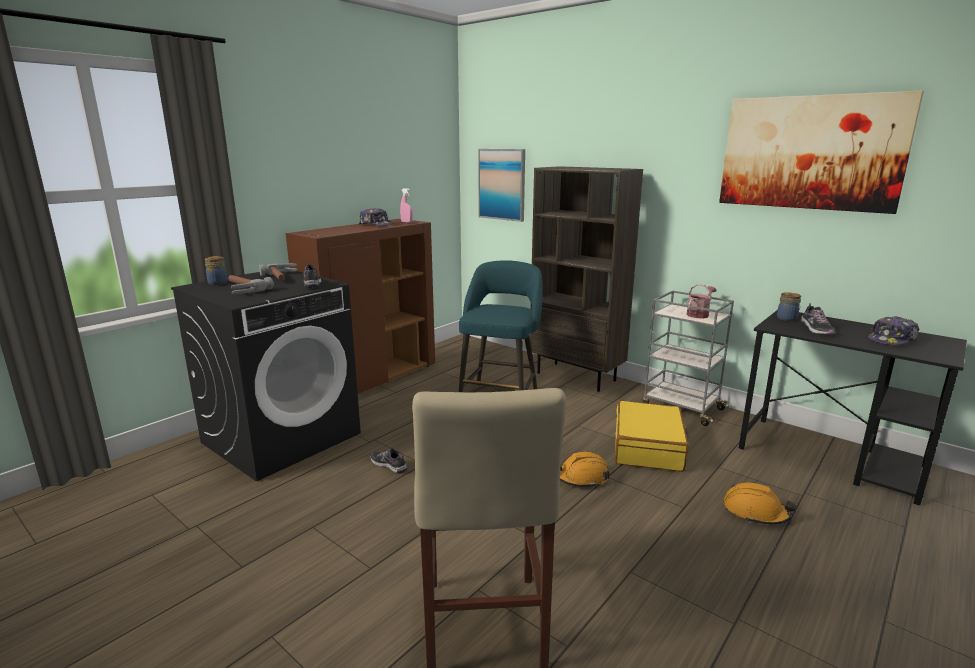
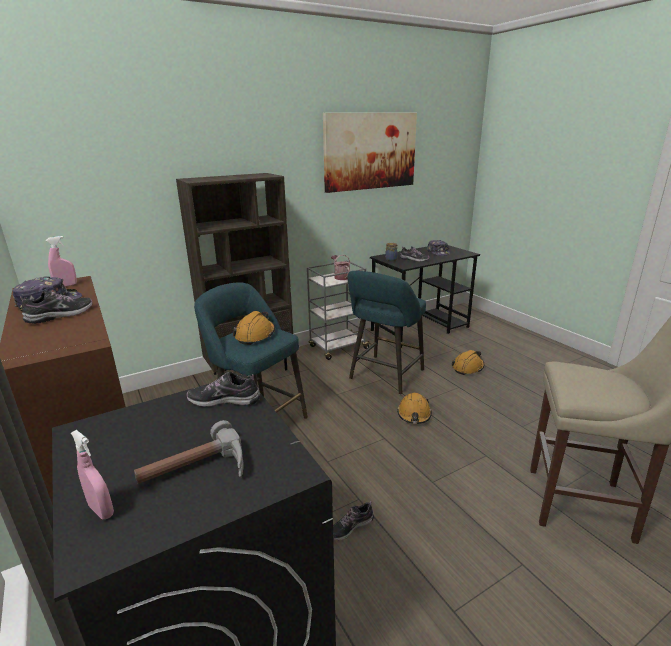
camera: 70 degrees left, 5 degrees up
jar [205,256,228,285] -> pink spray bottle [71,430,114,519]
hammer [259,263,298,281] -> none
picture [478,149,525,222] -> none
yellow suitcase [615,401,689,472] -> turquoise stool [348,271,426,395]
none -> shoe [20,290,92,324]
none -> orange hard hat [233,311,275,345]

